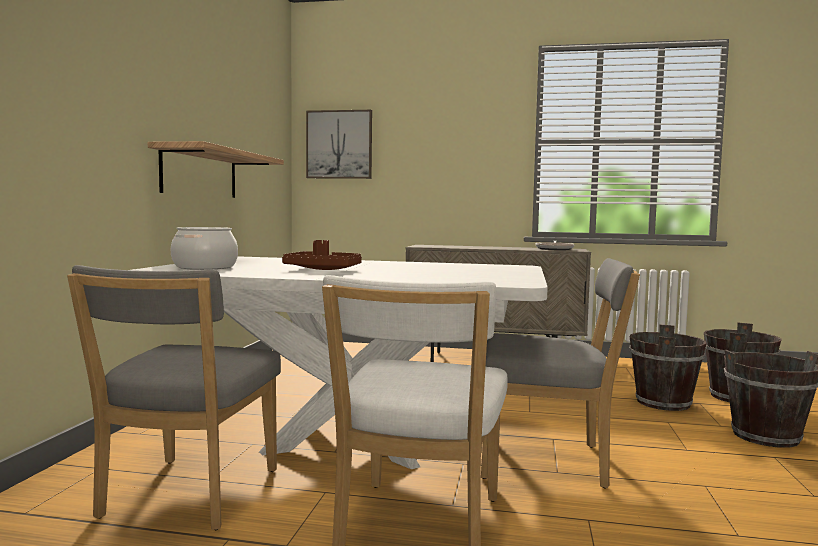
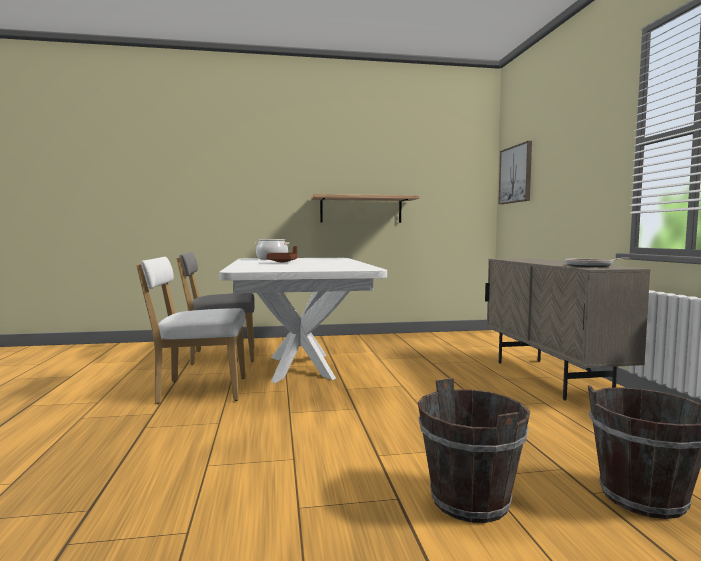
camera: 70 degrees right, 0 degrees up
grey chair [481,258,640,488] -> none
brown bucket [629,325,707,411] -> none

